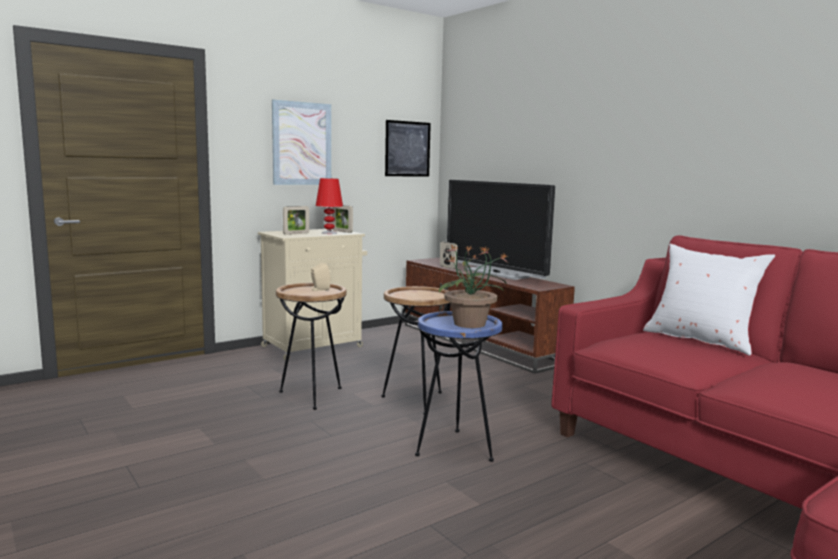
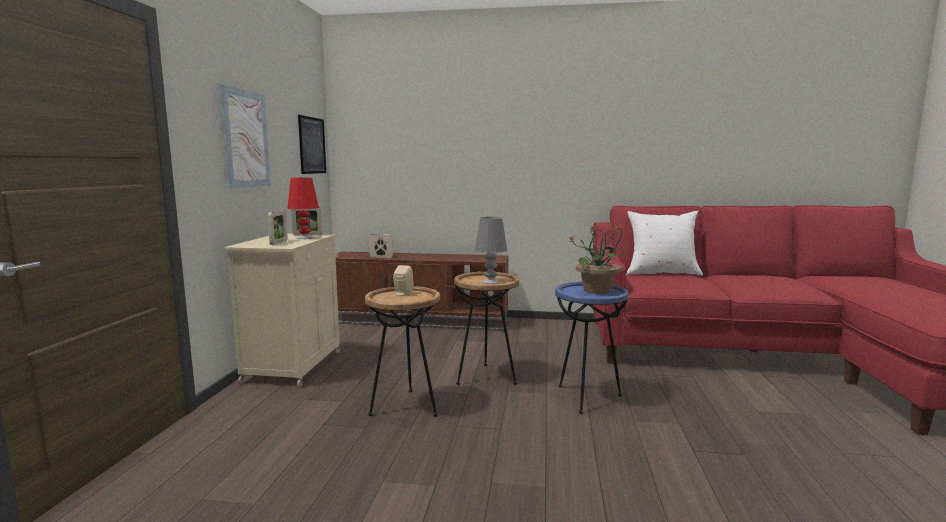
camera: 45 degrees left, 0 degrees up
television [447,180,555,280] -> none
none -> grey table lamp [475,217,507,284]

